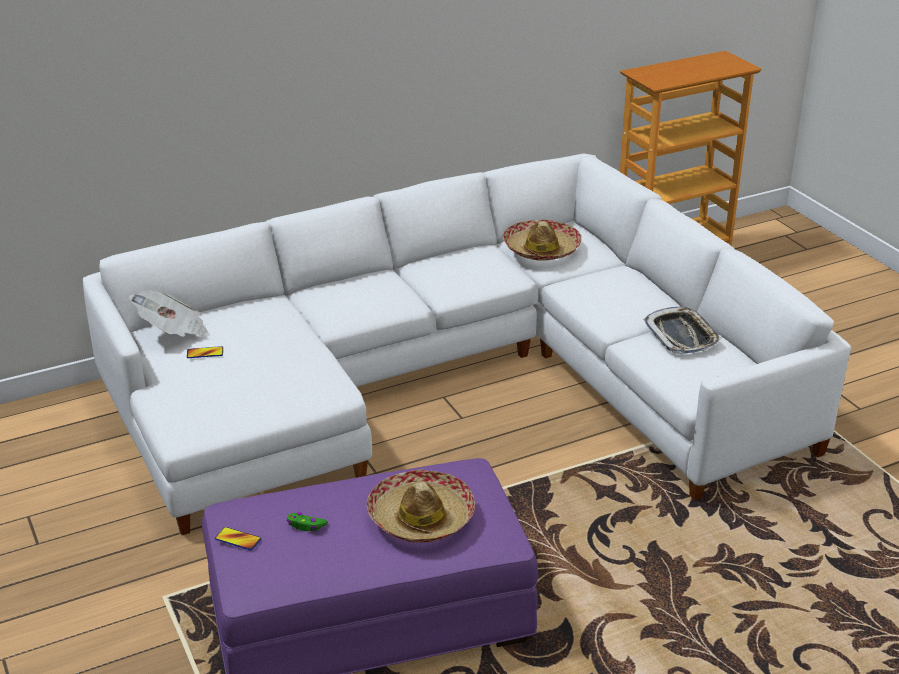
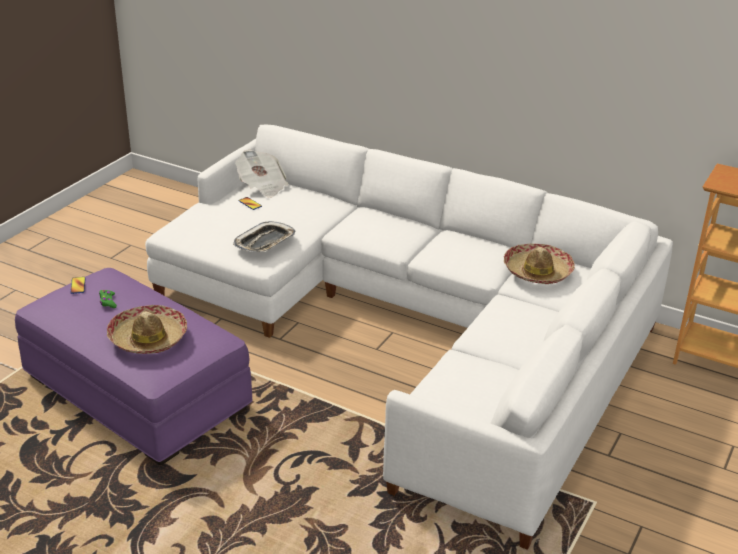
camera: 55 degrees right, 0 degrees up
tray [643,307,722,354] -> tray moved to [233,221,295,252]

